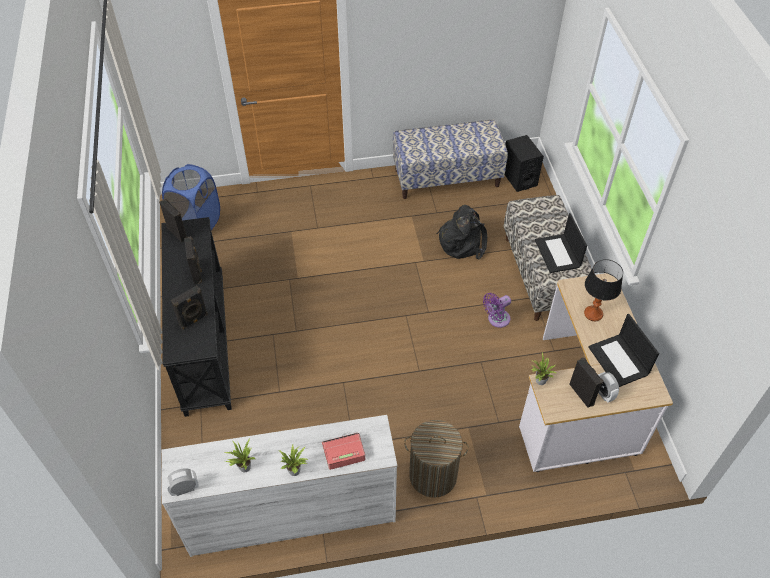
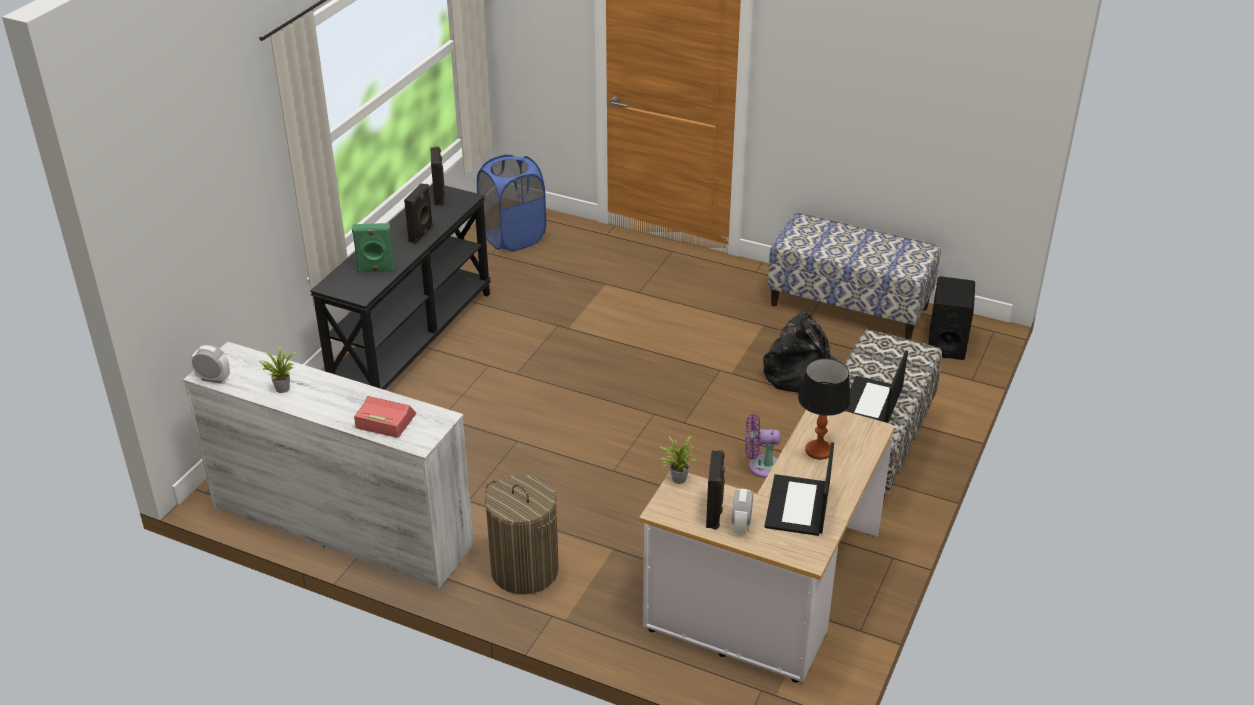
camera: 35 degrees right, 15 degrees down
black speaker [171,285,208,330] -> green speaker [352,223,395,272]
potted plant [279,445,309,476] -> none

